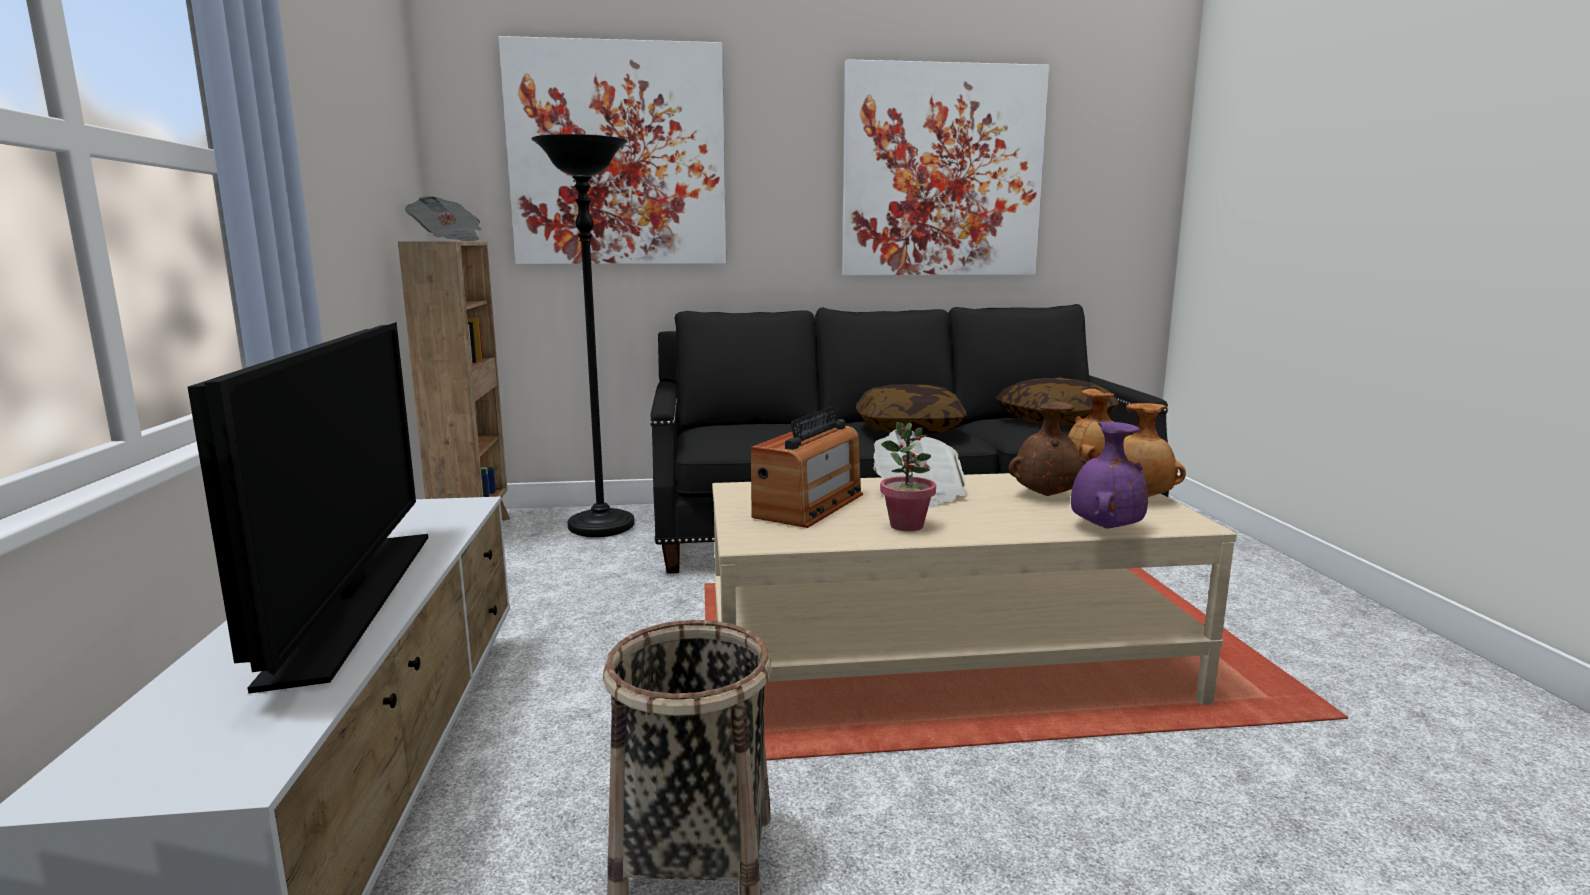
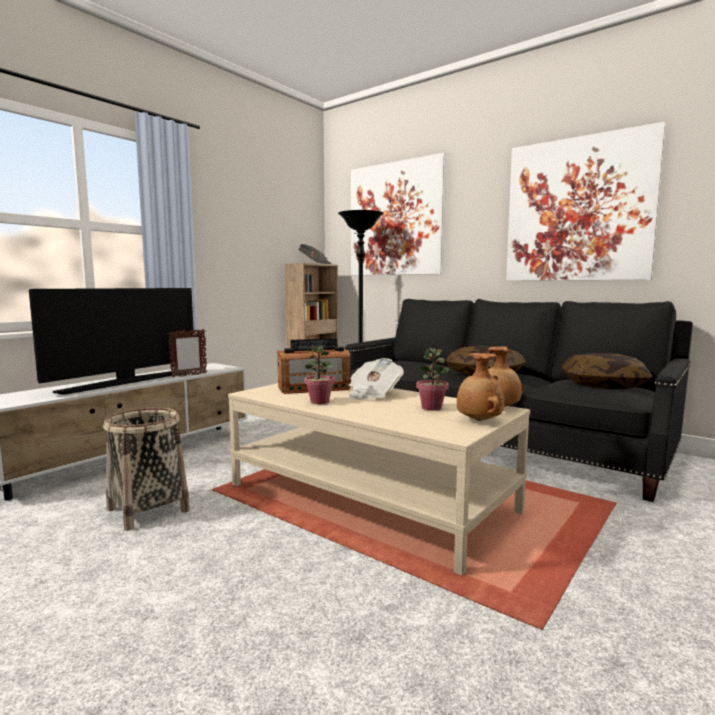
camera: 45 degrees right, 5 degrees down
brown vase [1008,401,1087,496] -> potted plant [416,348,449,411]
purple vase [1071,422,1148,529] -> none
none -> picture frame [168,329,207,378]

